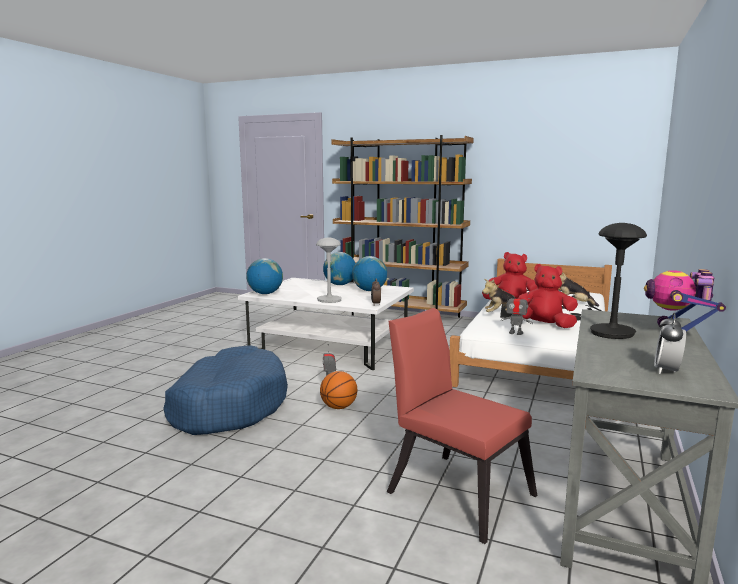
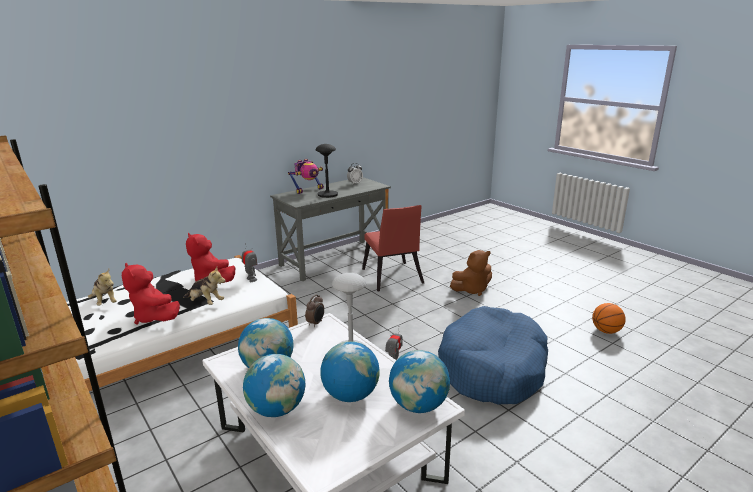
camera: 150 degrees left, 10 degrees up
basketball [320,371,357,409] -> basketball moved to [592,303,626,334]
none -> globe [320,341,380,402]
none -> brown plush toy [450,250,492,296]

